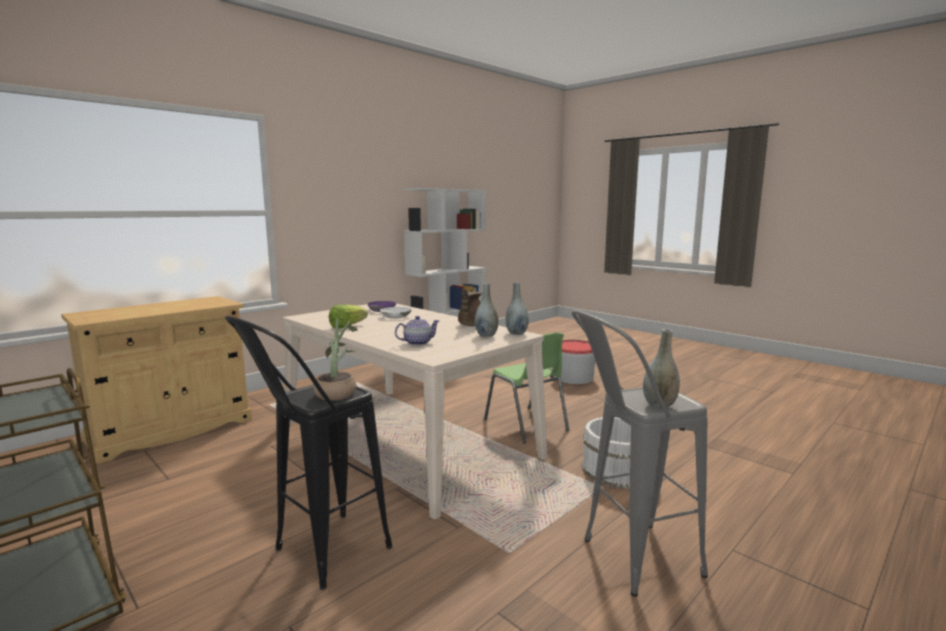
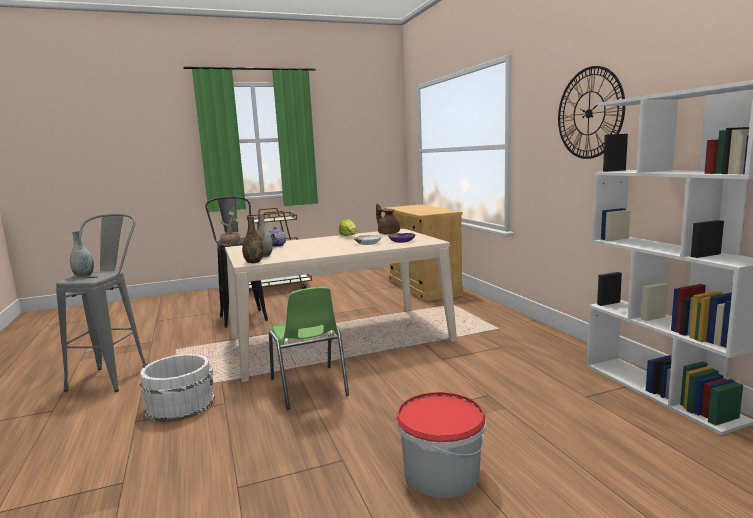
camera: 115 degrees right, 0 degrees up
brown teapot [458,288,482,326] -> brown teapot moved to [376,203,400,235]
green chair [484,333,569,443] -> green chair turned 105 degrees counterclockwise [269,287,349,410]
grey vase [506,282,529,335] -> brown vase [242,216,263,263]
none -> wall clock [558,66,625,159]

